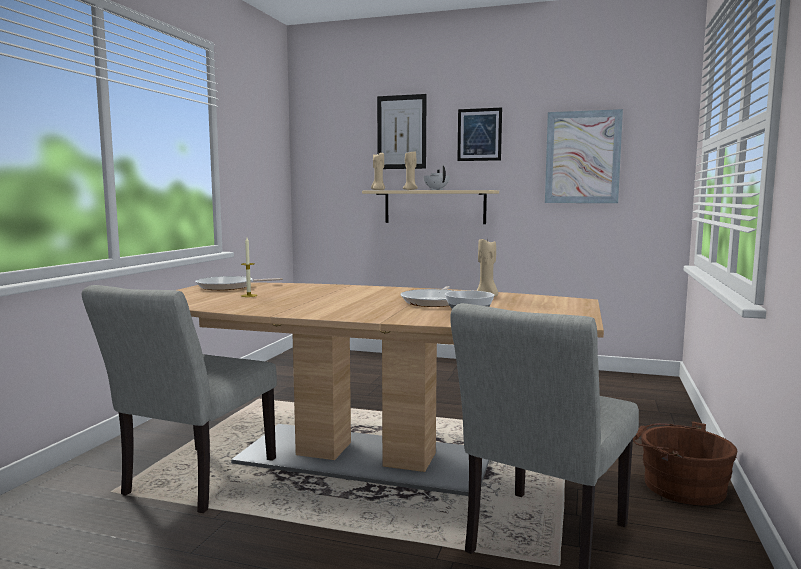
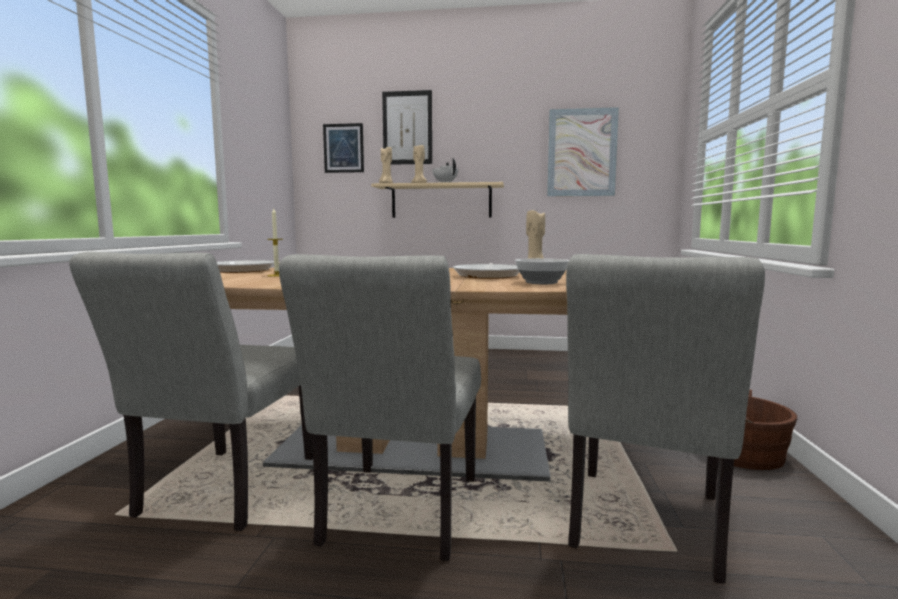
camera: 10 degrees left, 0 degrees up
picture [457,108,502,161] -> picture moved to [323,123,364,173]
none -> grey chair [279,254,481,561]

